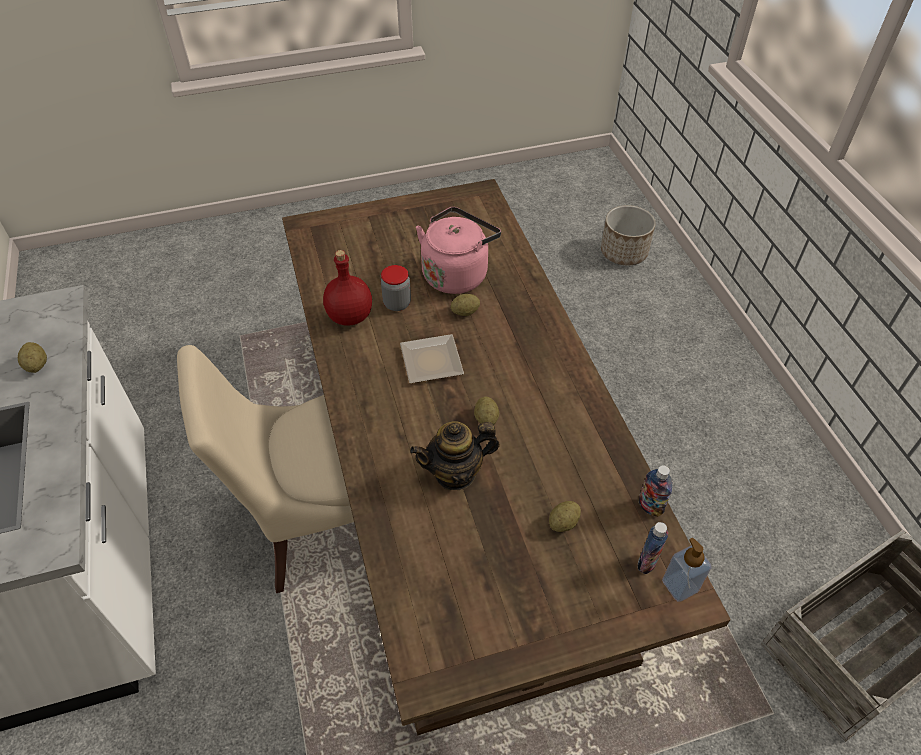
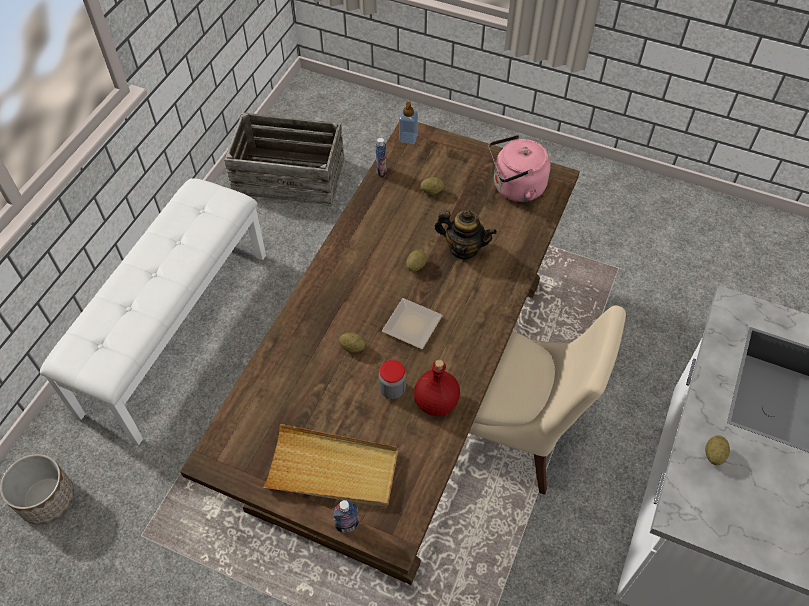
camera: 140 degrees left, 5 degrees up
pink kettle [416,207,501,294] -> pink kettle moved to [489,135,551,202]
bottle [638,522,668,574] -> bottle moved to [333,500,359,533]
none -> white bench [40,178,266,445]
none -> beige tray [262,424,398,507]

